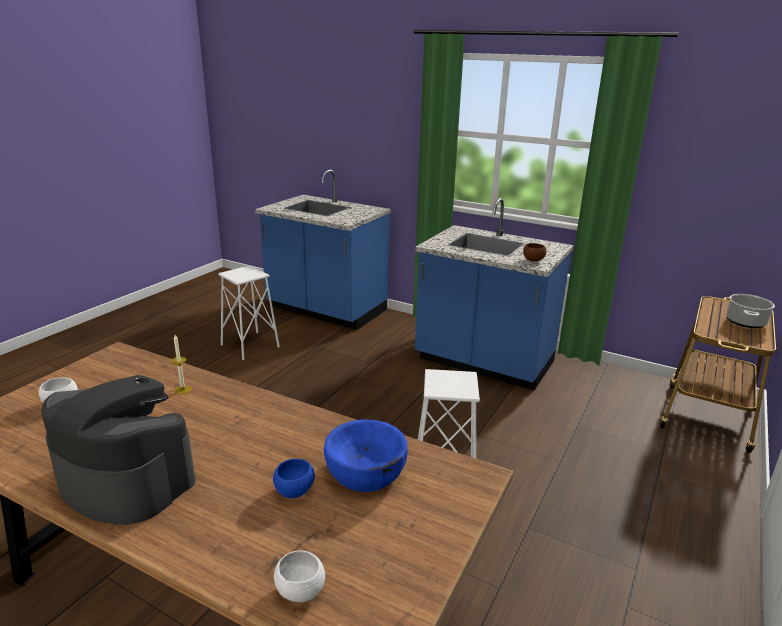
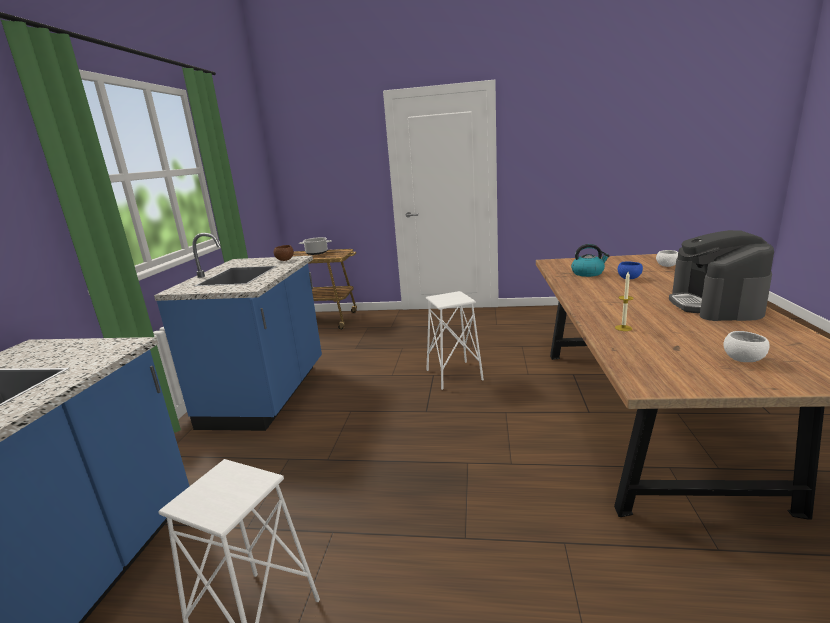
camera: 110 degrees left, 5 degrees down
blue bowl [324,419,408,492] -> kettle [571,244,610,277]

